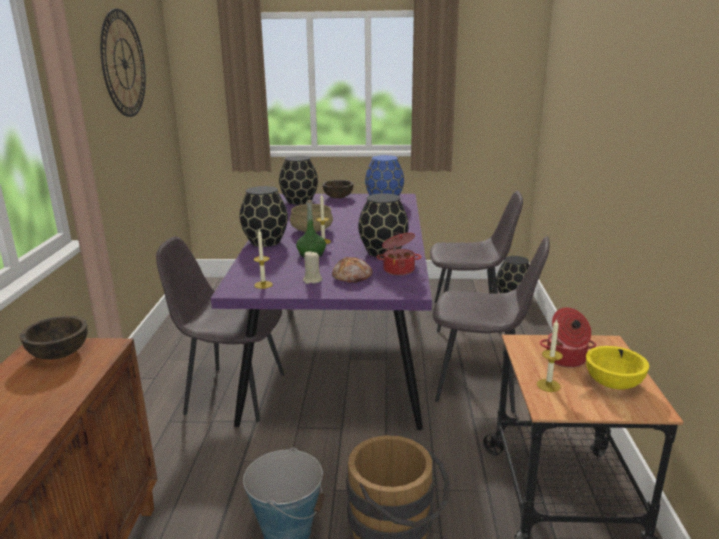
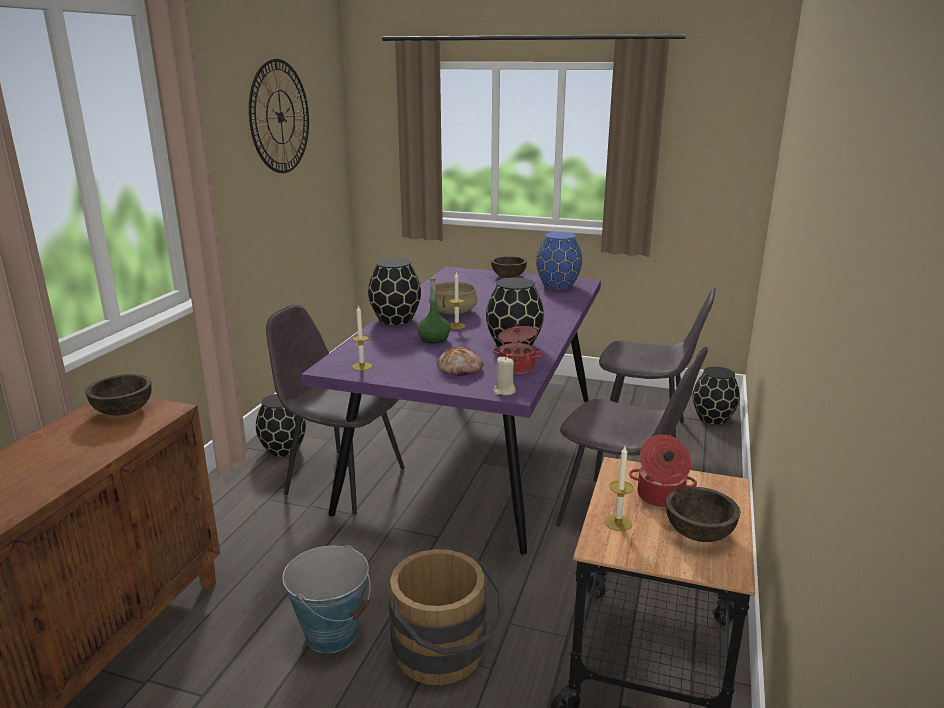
camera: 15 degrees right, 0 degrees up
black vase [279,156,318,205] -> black vase moved to [256,394,306,457]
beige candle [303,251,322,284] -> beige candle moved to [493,357,516,395]
yellow bowl [586,346,649,390] -> brown bowl [666,487,740,542]

